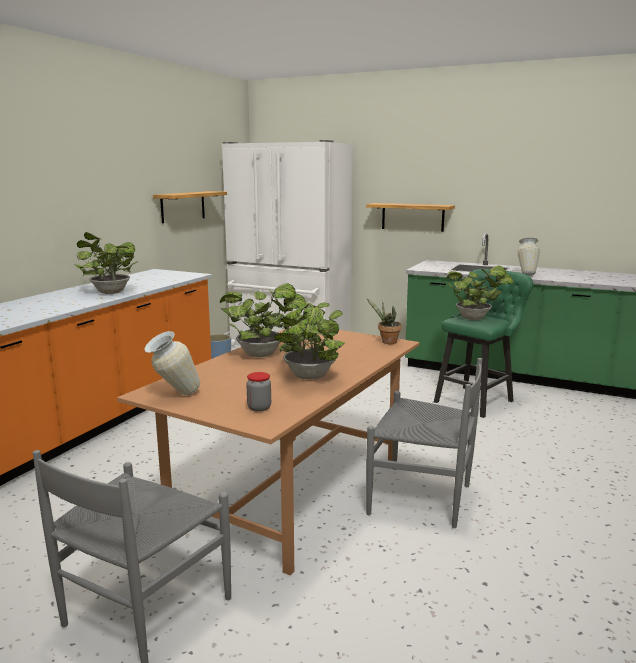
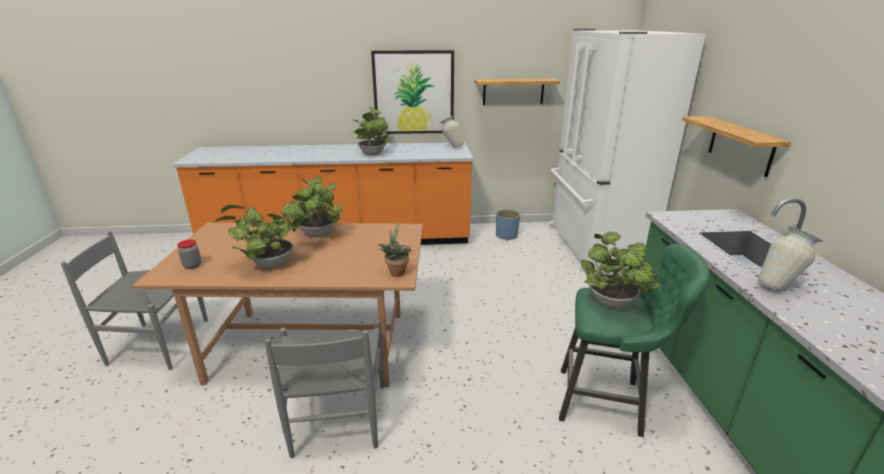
camera: 60 degrees right, 10 degrees up
vase [144,331,200,395] -> vase moved to [440,116,463,148]
none -> picture [371,50,454,134]

